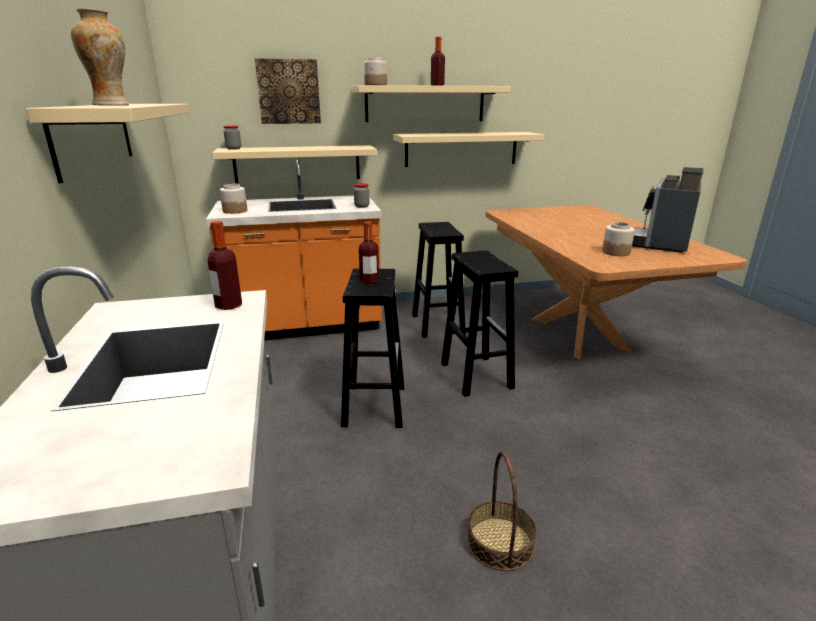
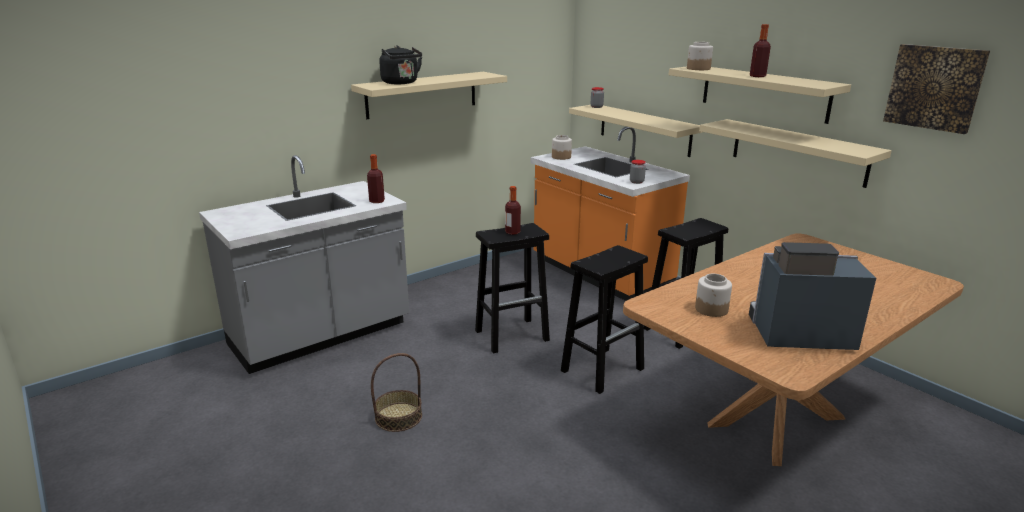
camera: 65 degrees right, 0 degrees up
vase [71,8,129,106] -> black kettle [379,45,422,84]
picture [255,59,321,124] -> picture moved to [883,44,990,134]

